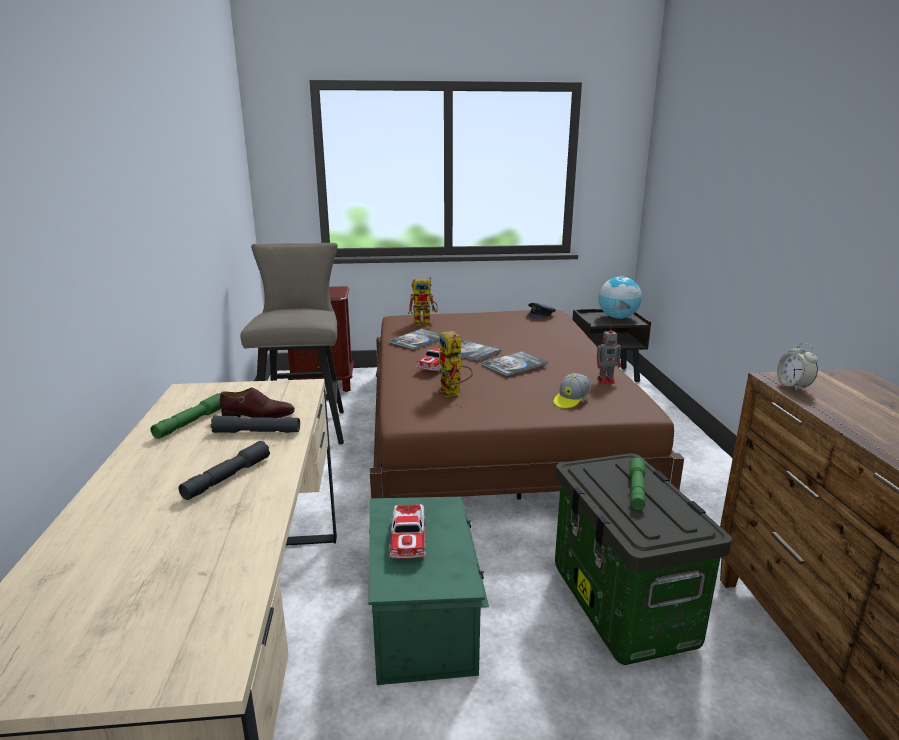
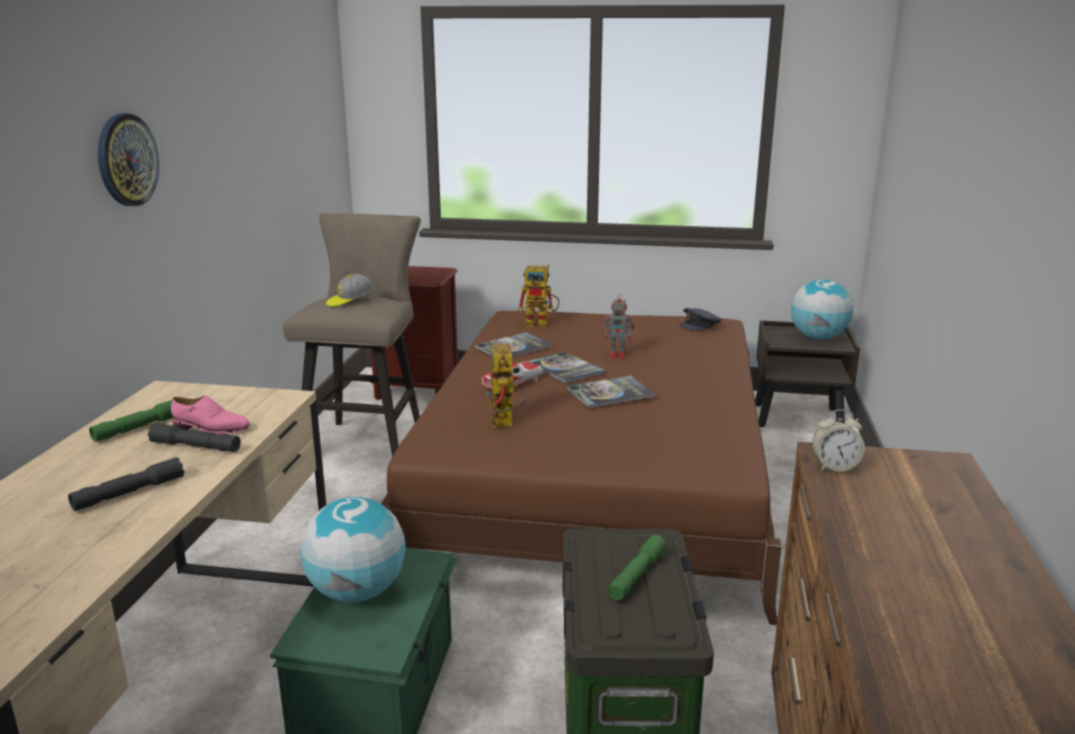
camera: 15 degrees right, 0 degrees up
brown shoe [220,387,295,418] -> pink shoe [171,395,250,434]
toy car [389,504,426,559] -> globe [300,497,406,602]
cap [554,373,591,409] -> cap moved to [326,274,373,307]
toy robot [597,325,621,384] -> toy robot moved to [605,293,634,359]
alarm clock [777,343,818,391] -> alarm clock turned 90 degrees counterclockwise [812,409,865,472]
none -> wall clock [98,113,159,206]

